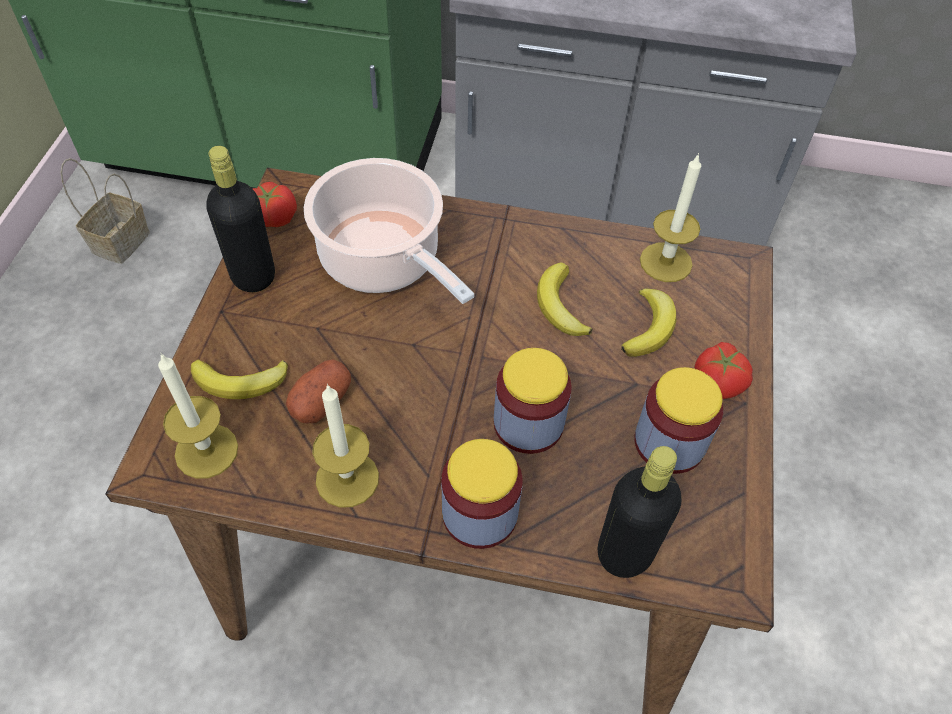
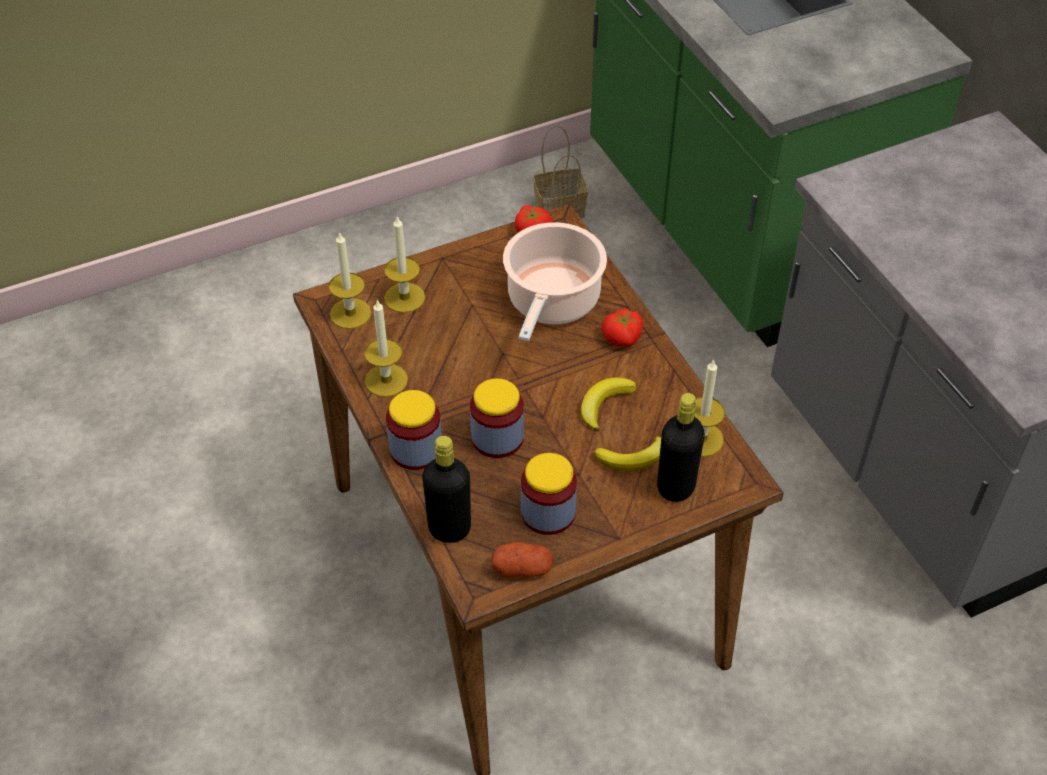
camera: 55 degrees right, 5 degrees down
banana [191,360,288,399] -> candle [384,216,425,313]
black bottle [206,146,275,292] -> black bottle moved to [657,393,705,502]
potato [286,359,351,424] -> potato moved to [492,542,554,578]
tomato [694,342,753,399] -> tomato moved to [601,309,643,347]

